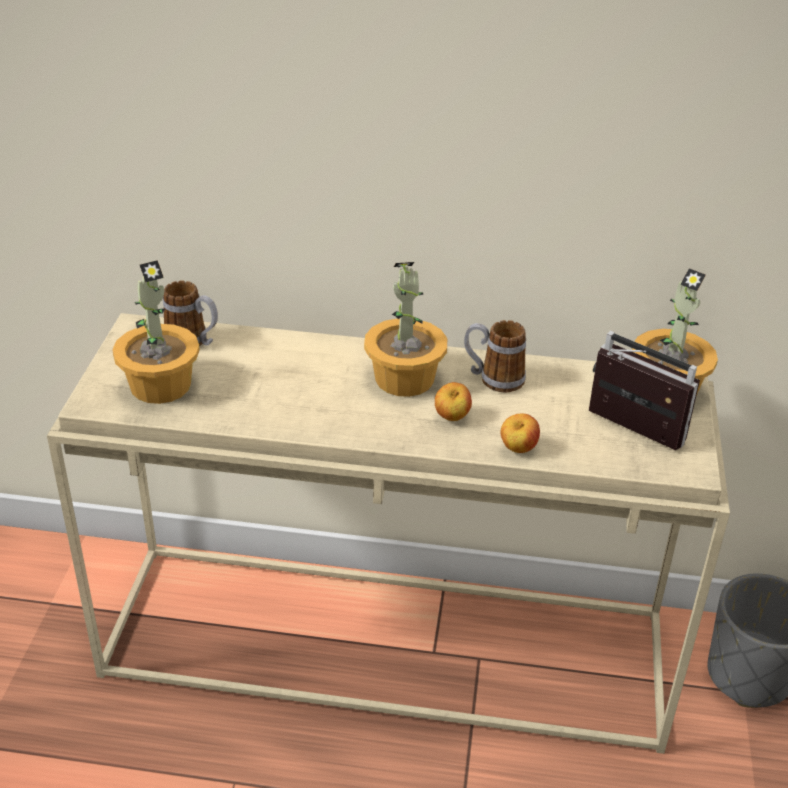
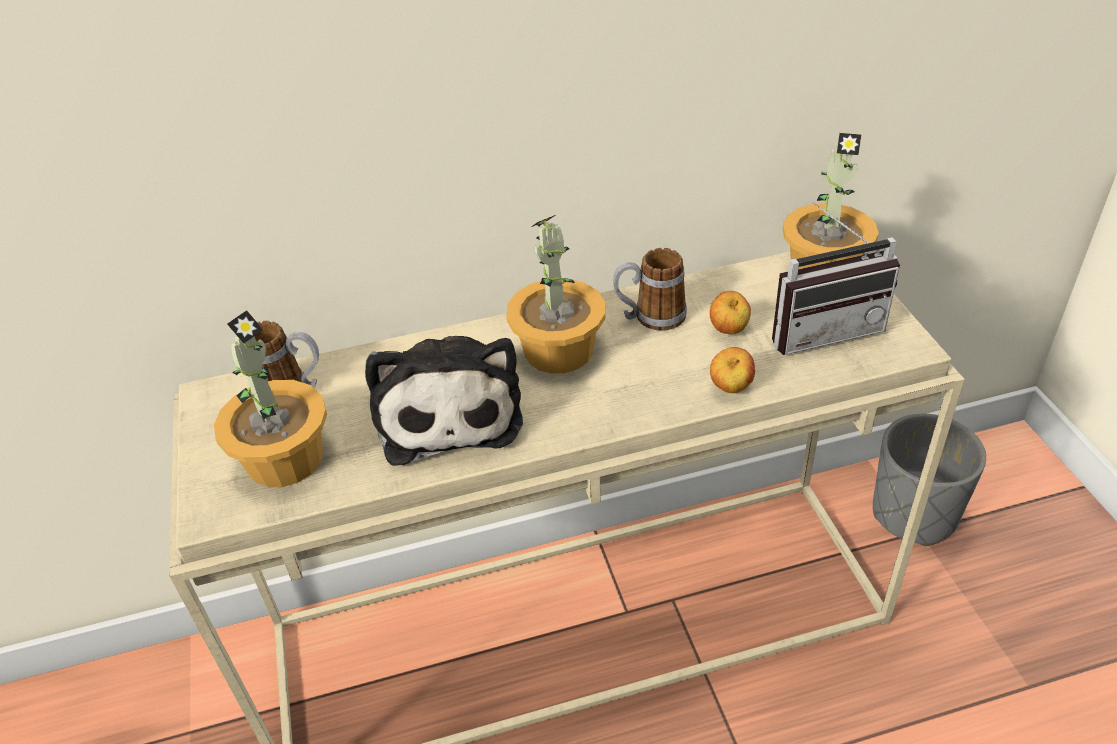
camera: 20 degrees left, 5 degrees up
apple [435,382,472,421] -> apple moved to [710,291,751,334]
radio [589,331,700,450] -> radio turned 150 degrees clockwise [772,202,900,355]
none -> plush toy [365,336,523,466]

